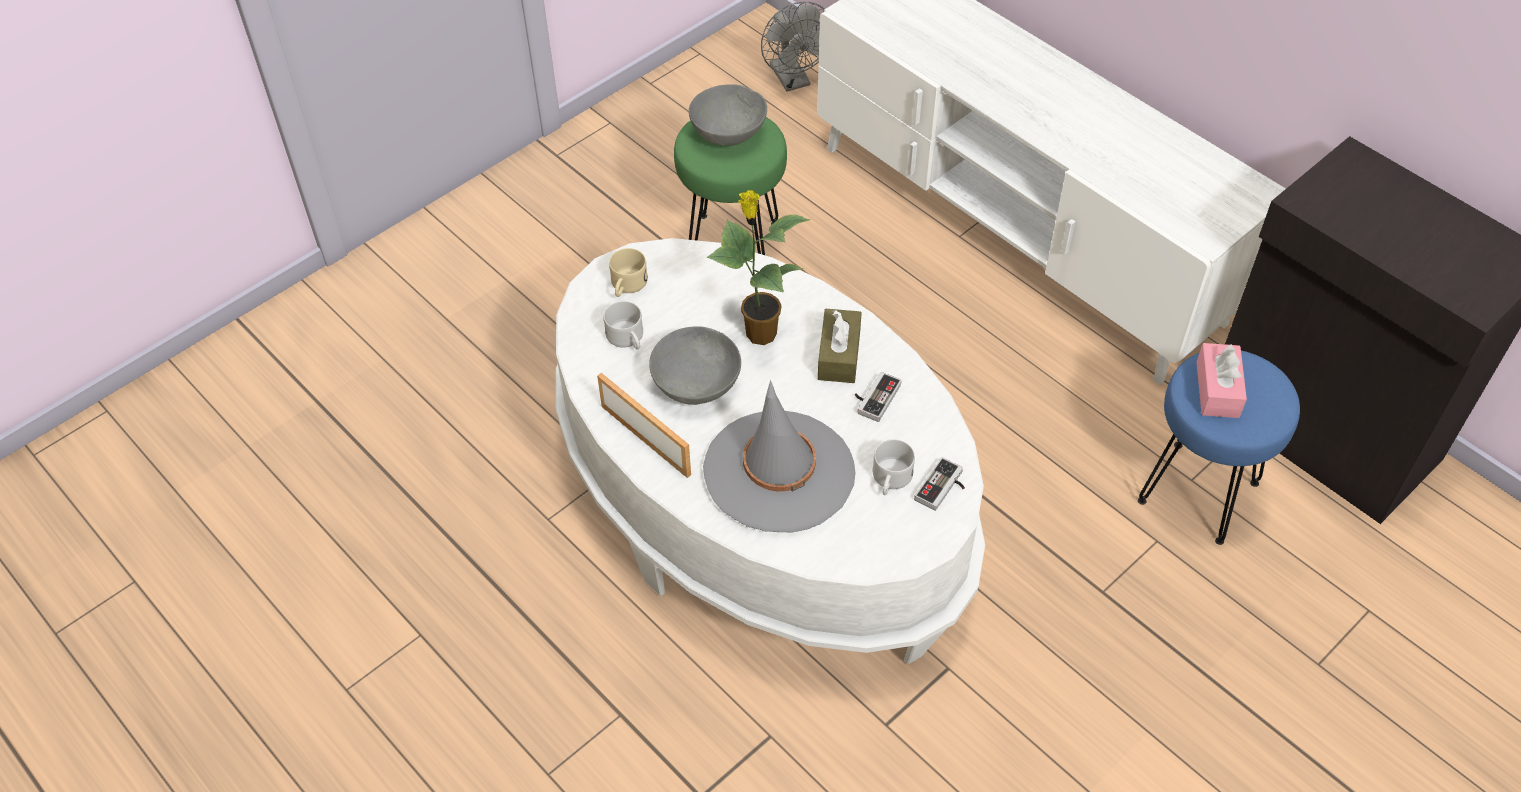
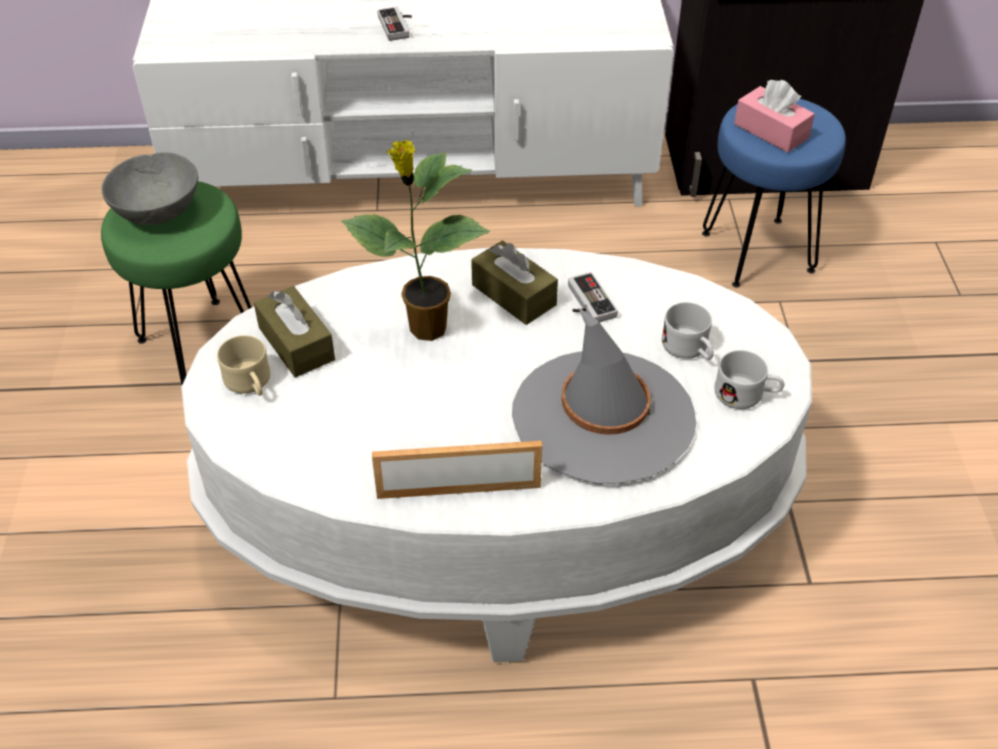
camera: 50 degrees left, 5 degrees down
white mug [604,301,643,350] -> white mug moved to [714,350,785,409]
grey bowl [649,326,741,405] -> none
grey fan [761,2,825,92] -> none
game controller [914,457,965,511] -> game controller moved to [377,7,412,41]
none -> brown tissue box [254,286,335,378]

